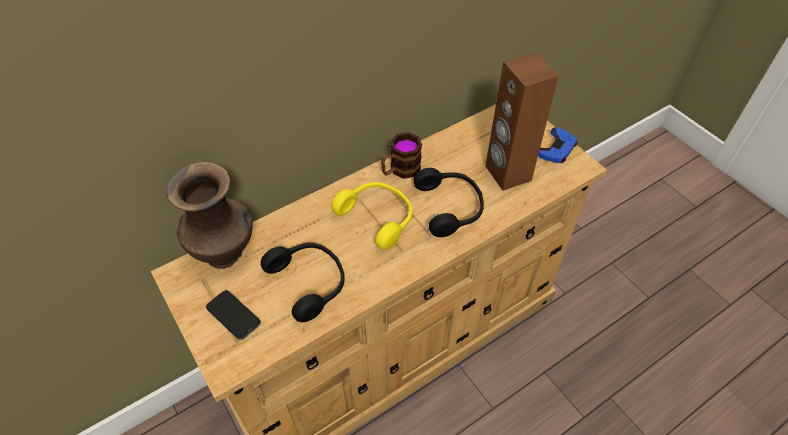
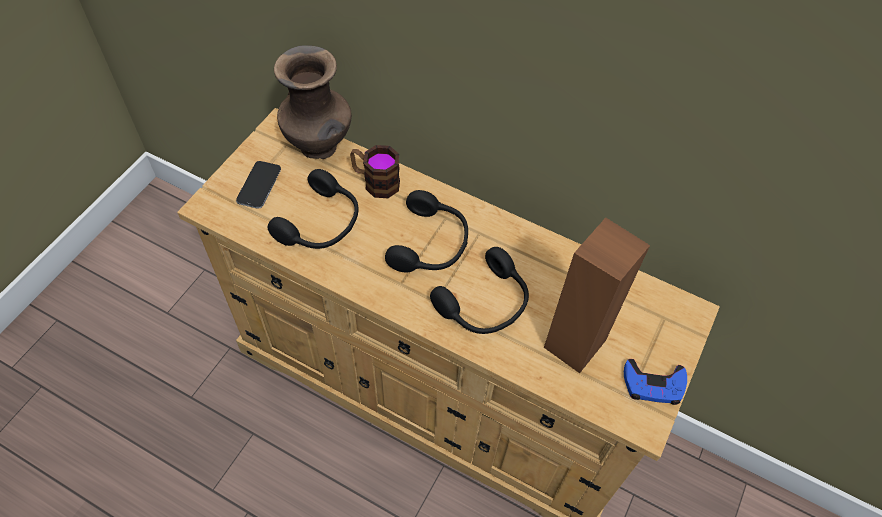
camera: 60 degrees right, 5 degrees up
yellow headphones [331,182,413,250] -> black headphones [385,190,468,273]
mug [381,132,422,179] -> mug moved to [350,145,400,198]

